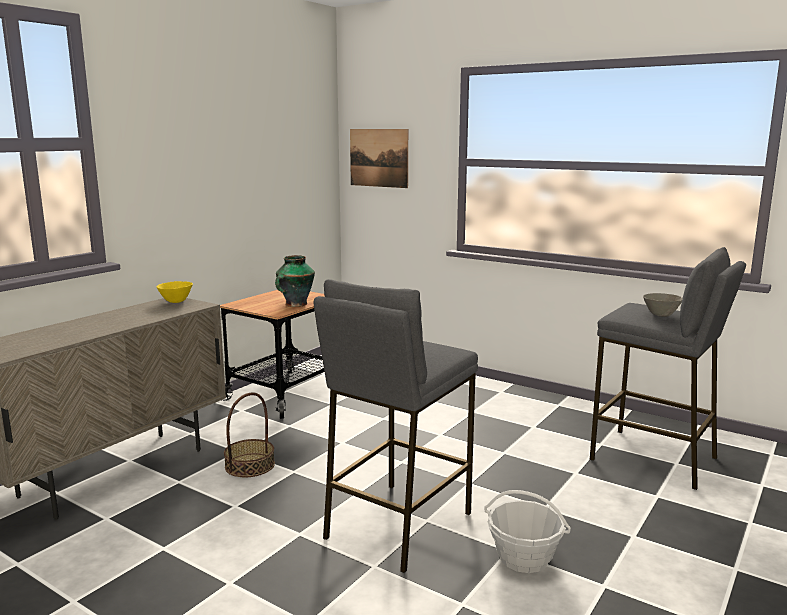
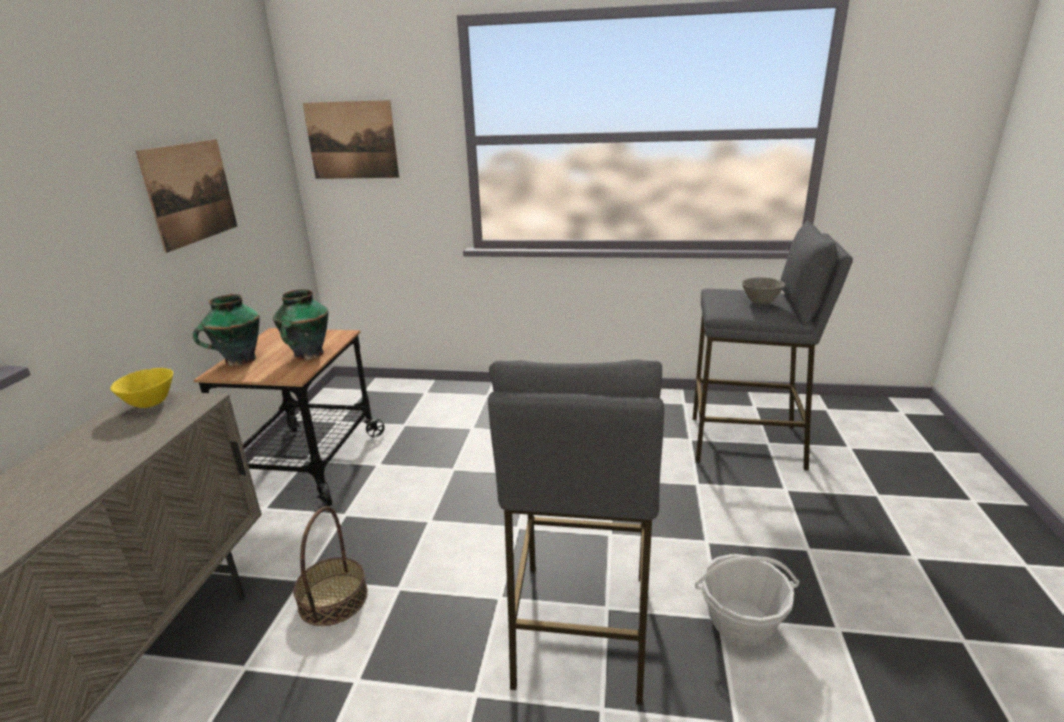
camera: 25 degrees left, 10 degrees up
none -> picture [136,139,237,253]
none -> vase [193,294,260,366]

